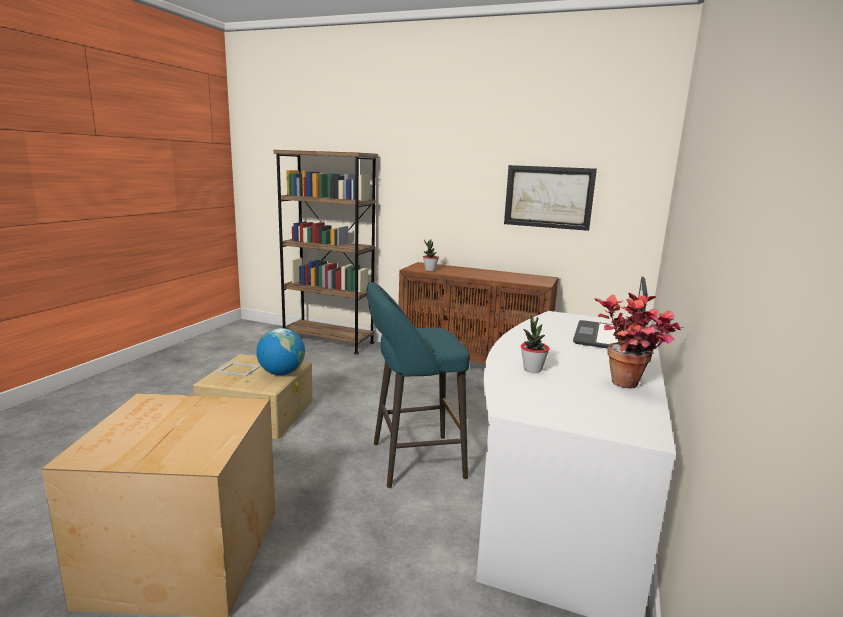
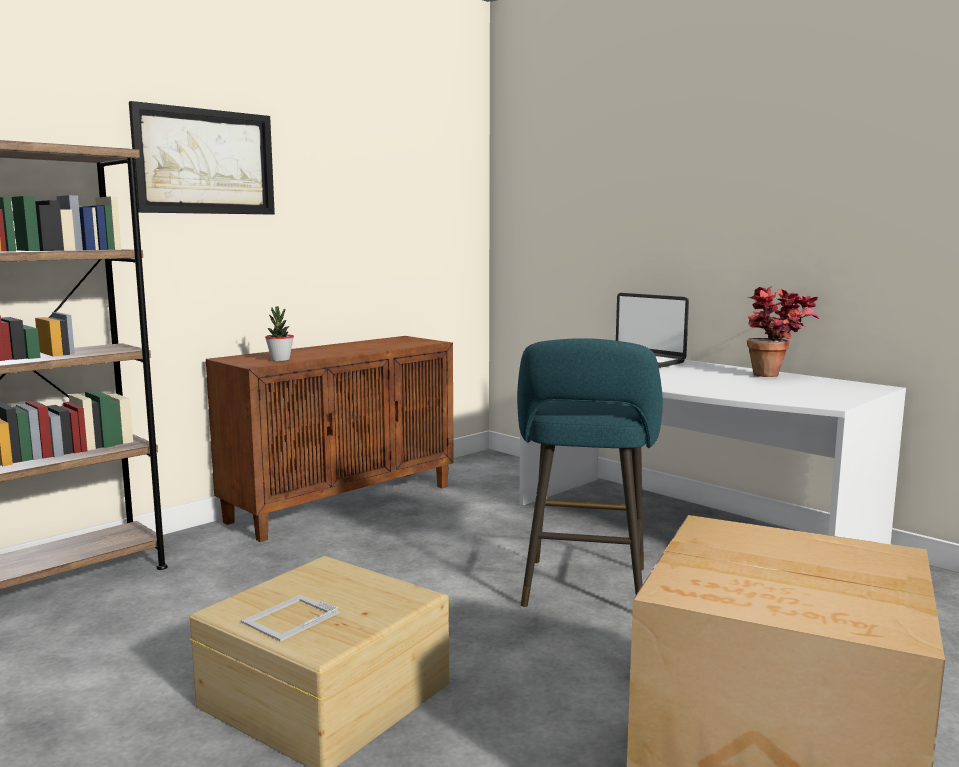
camera: 65 degrees left, 5 degrees down
globe [256,328,305,375] -> none
picture [504,165,597,231] -> picture moved to [129,101,275,214]
potted plant [521,314,550,373] -> none

